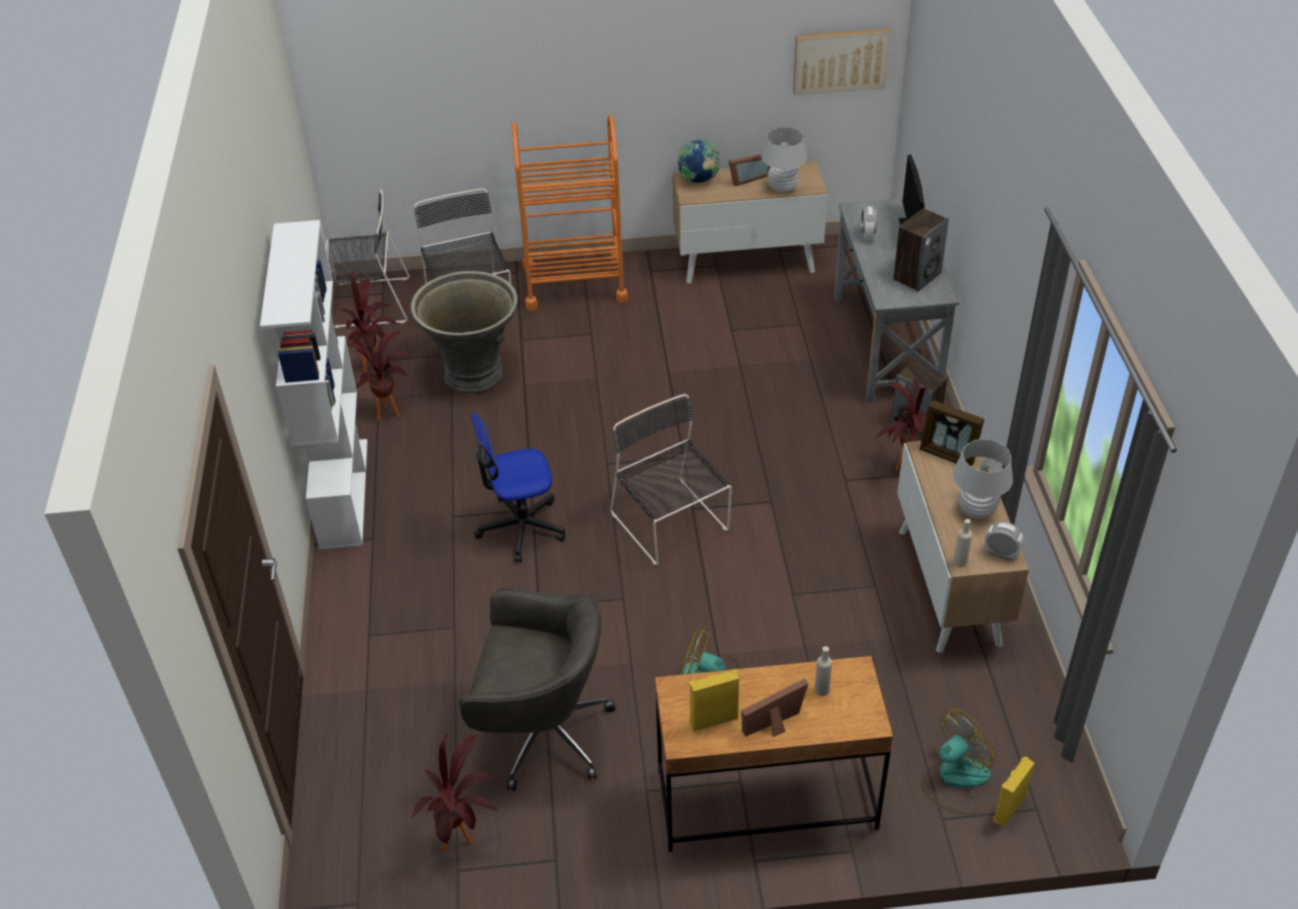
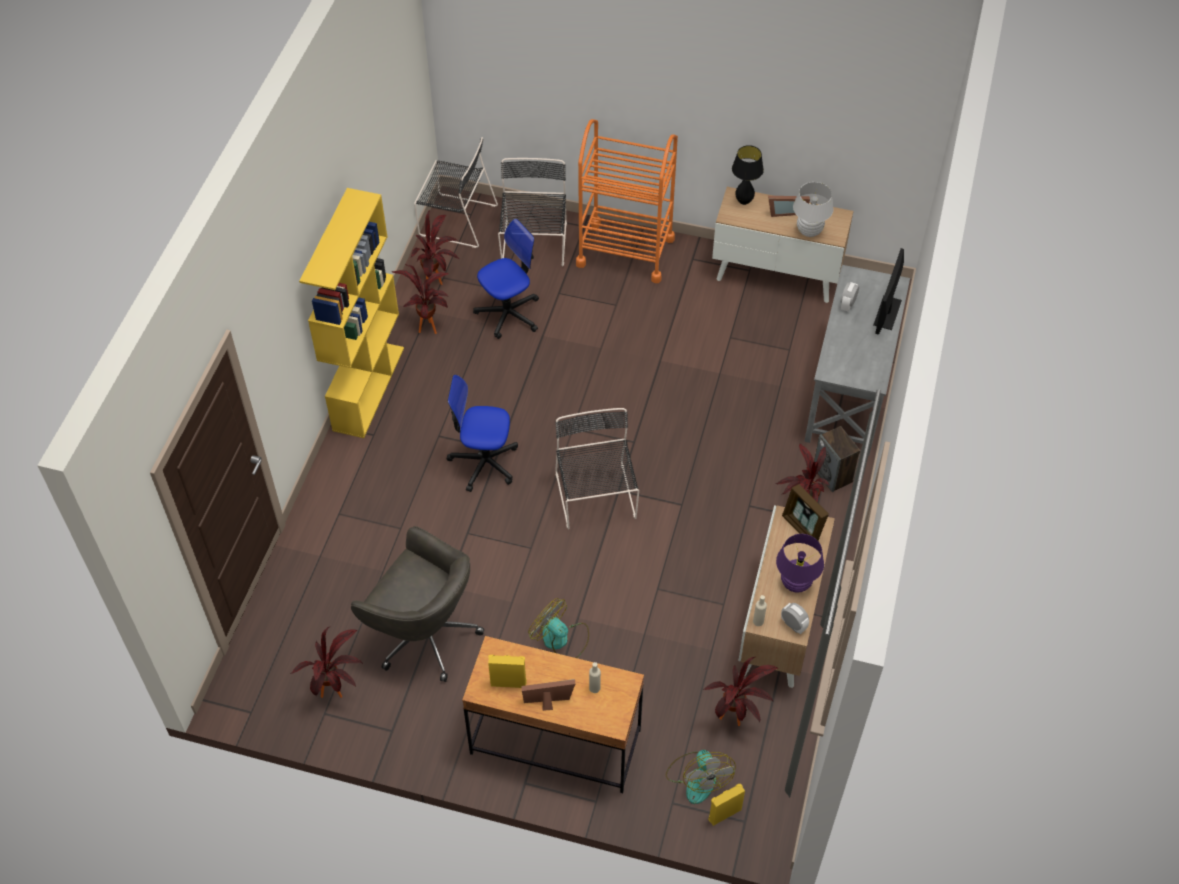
camera: 20 degrees right, 10 degrees up
white bookcase [260,220,368,550] -> yellow bookcase [299,188,404,438]
grey planter [411,271,518,394] -> office chair [473,219,539,339]
globe [678,139,720,183] -> black table lamp [732,145,764,205]
picture [793,29,891,95] -> none
speaker [893,208,949,292] -> none
fan [921,709,996,815] -> fan turned 90 degrees clockwise [666,750,736,804]
white table lamp [953,439,1013,519] -> purple table lamp [776,534,824,592]
none -> potted plant [704,657,779,726]

